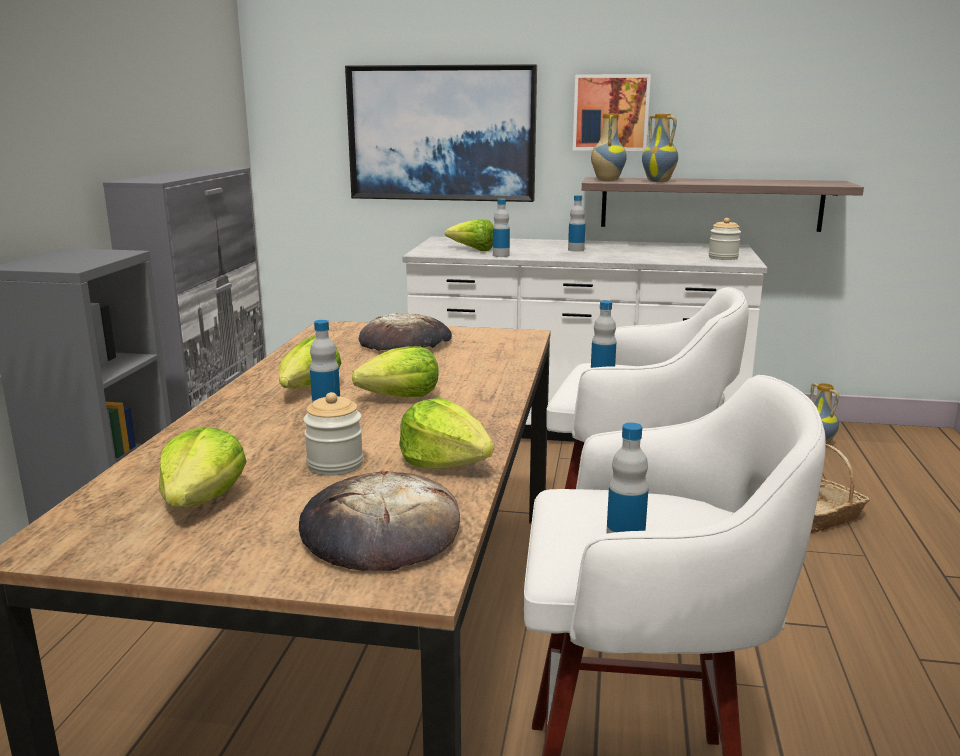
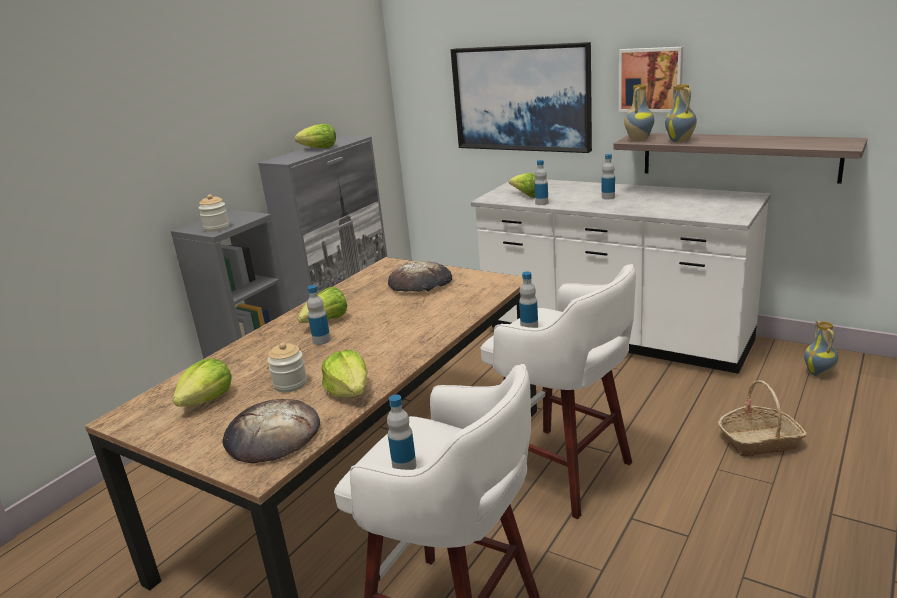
camera: 25 degrees right, 5 degrees up
lettuce [352,346,439,397] -> lettuce moved to [295,124,336,148]
jar [709,218,741,260] -> jar moved to [199,194,229,232]

